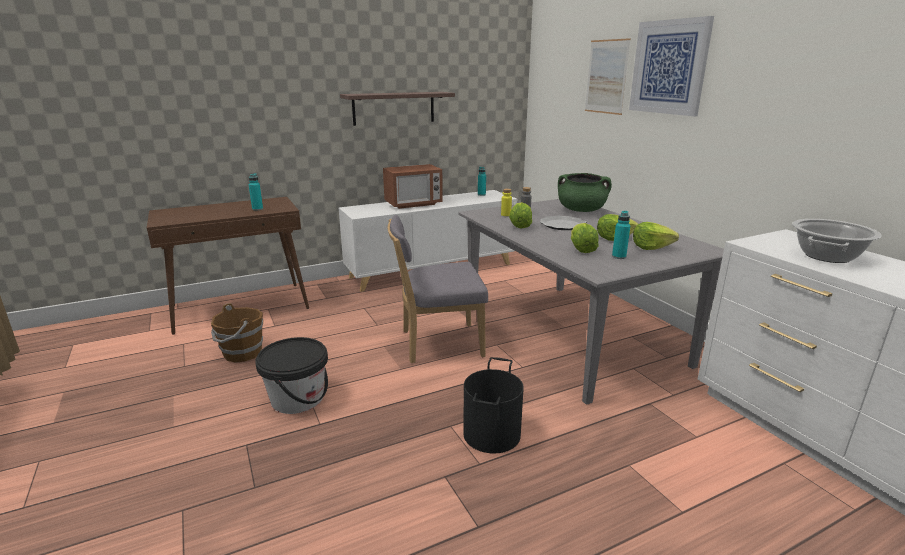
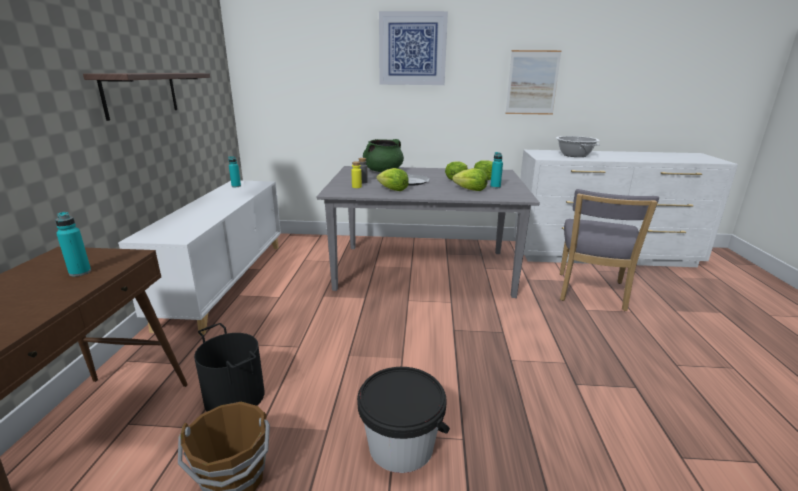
camera: 60 degrees left, 0 degrees up
microwave [383,164,443,209] -> none
grey chair [388,215,488,363] -> grey chair moved to [560,189,659,311]
black bucket [463,357,524,453] -> black bucket moved to [194,323,265,412]
picture [585,38,631,115] -> picture moved to [505,50,562,115]

